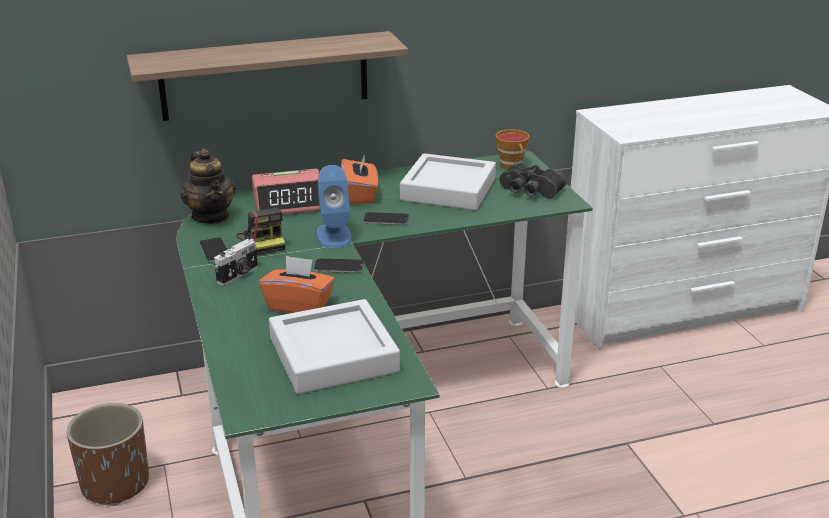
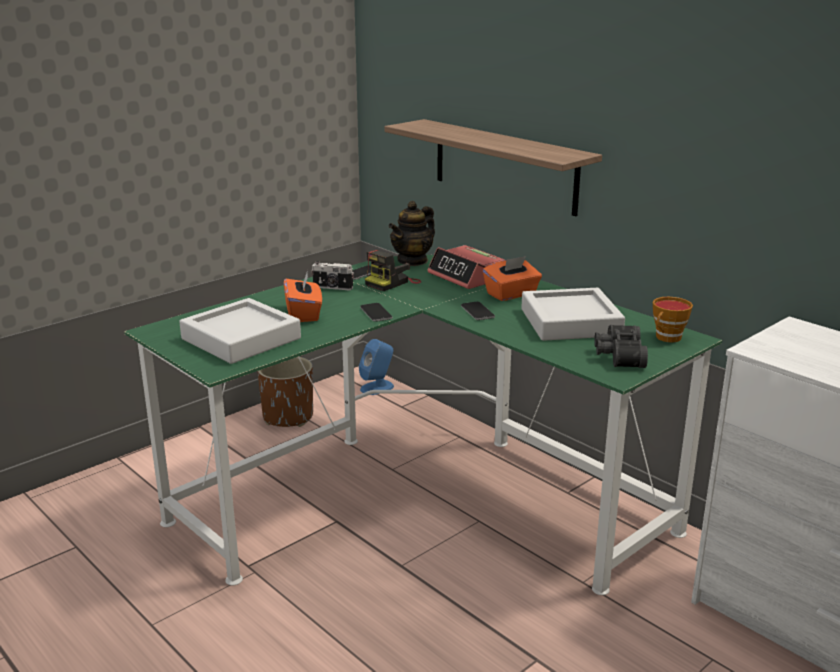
camera: 65 degrees right, 5 degrees down
blue speaker [316,165,352,248] -> blue speaker moved to [359,339,394,395]

